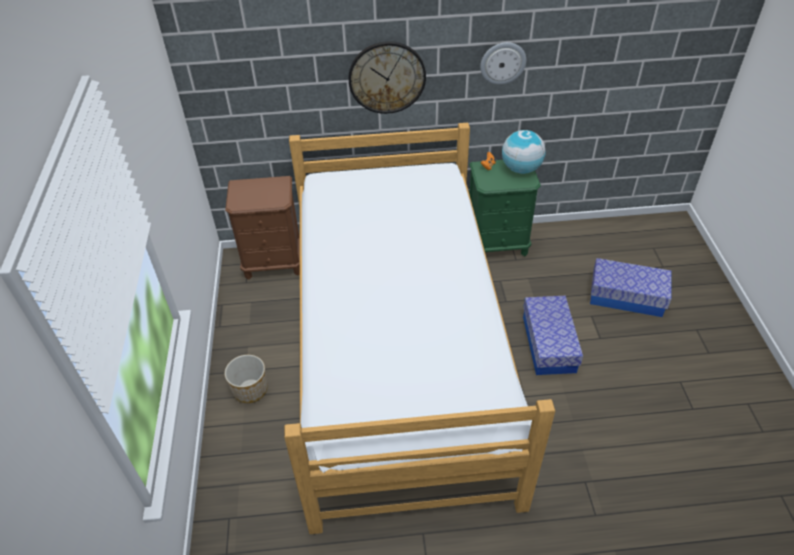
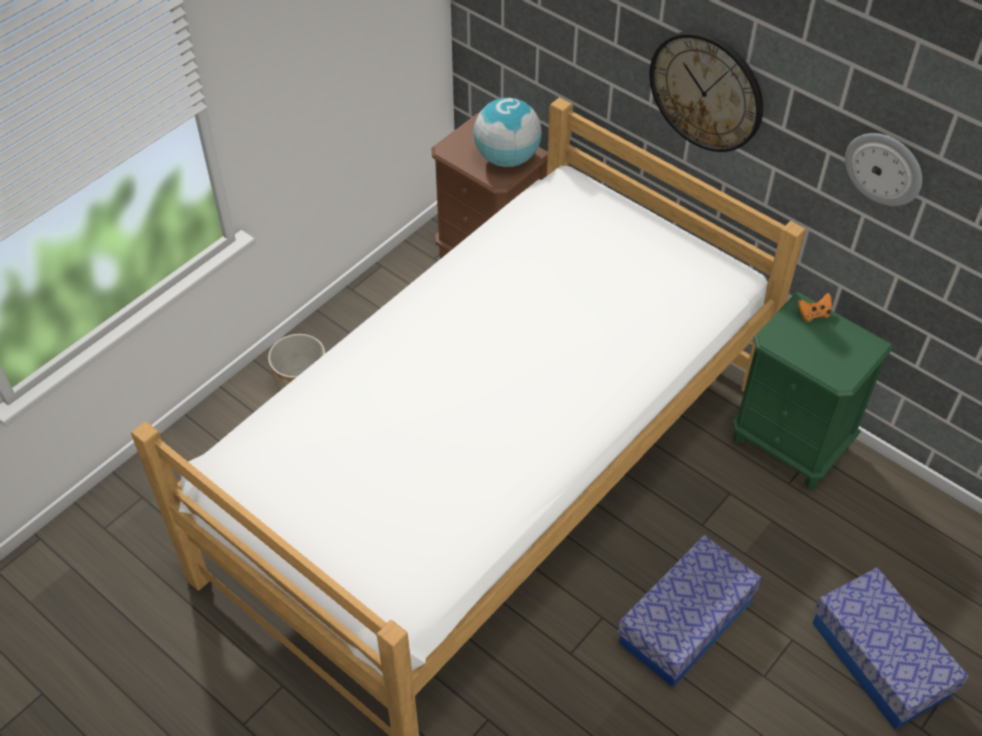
camera: 45 degrees right, 5 degrees up
globe [502,130,546,174] -> globe moved to [474,98,542,167]

